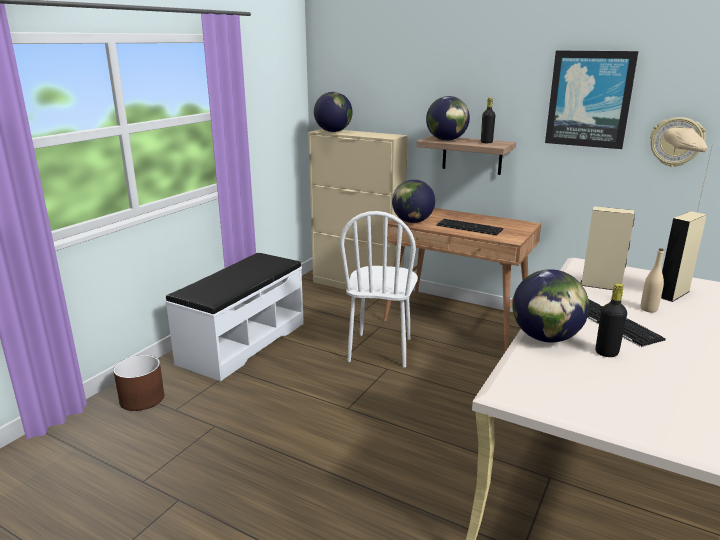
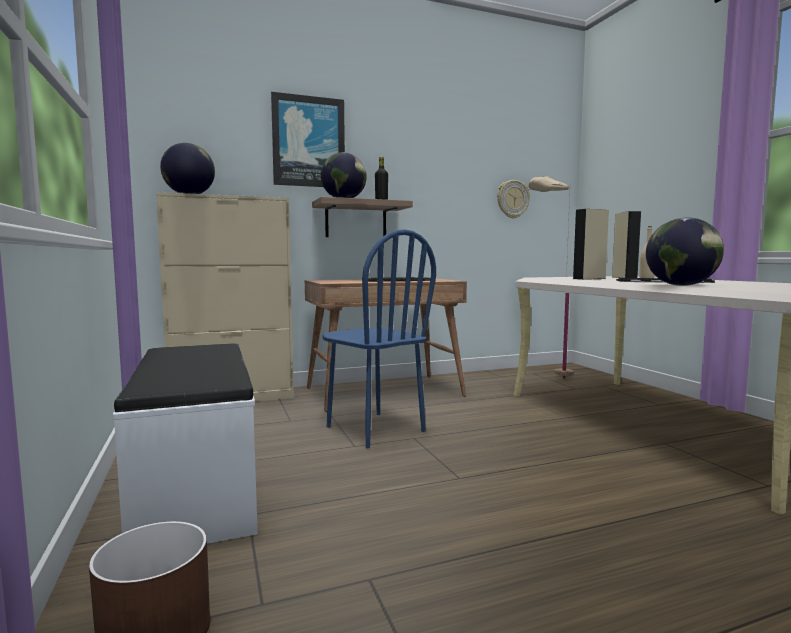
camera: 50 degrees left, 15 degrees down
white chair [340,211,418,368] -> blue chair [322,229,436,448]
globe [392,179,435,223] -> none
picture [545,51,639,149] -> picture moved to [271,92,345,187]
black bottle [596,283,627,357] -> none

